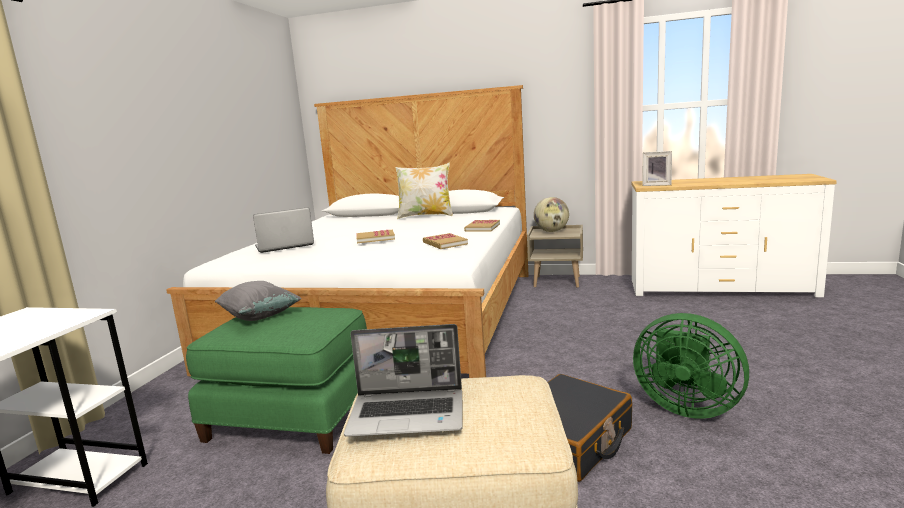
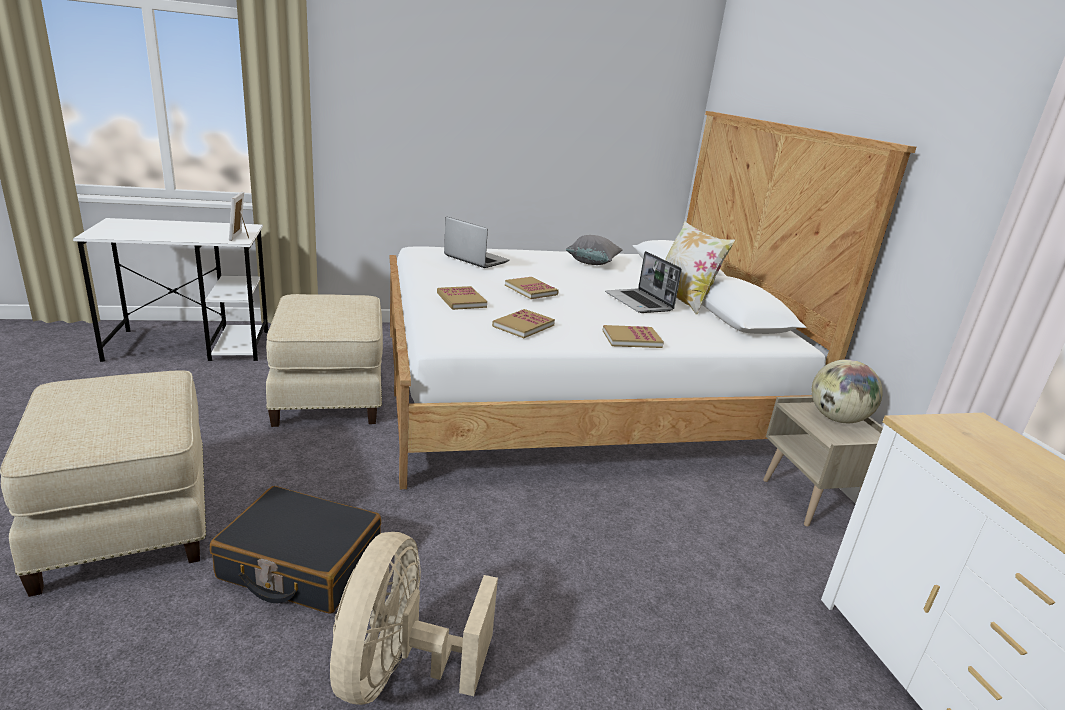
camera: 60 degrees right, 10 degrees up
green ottoman [186,307,367,454] -> beige ottoman [266,294,383,427]
grey pillow [214,281,302,321] -> grey pillow moved to [566,235,623,265]
laptop [344,324,463,437] -> laptop moved to [605,251,682,313]
green fan [633,313,749,419] -> beige fan [330,532,498,705]
picture frame [642,151,672,186] -> picture frame moved to [229,192,249,241]
none -> book [437,286,487,310]

